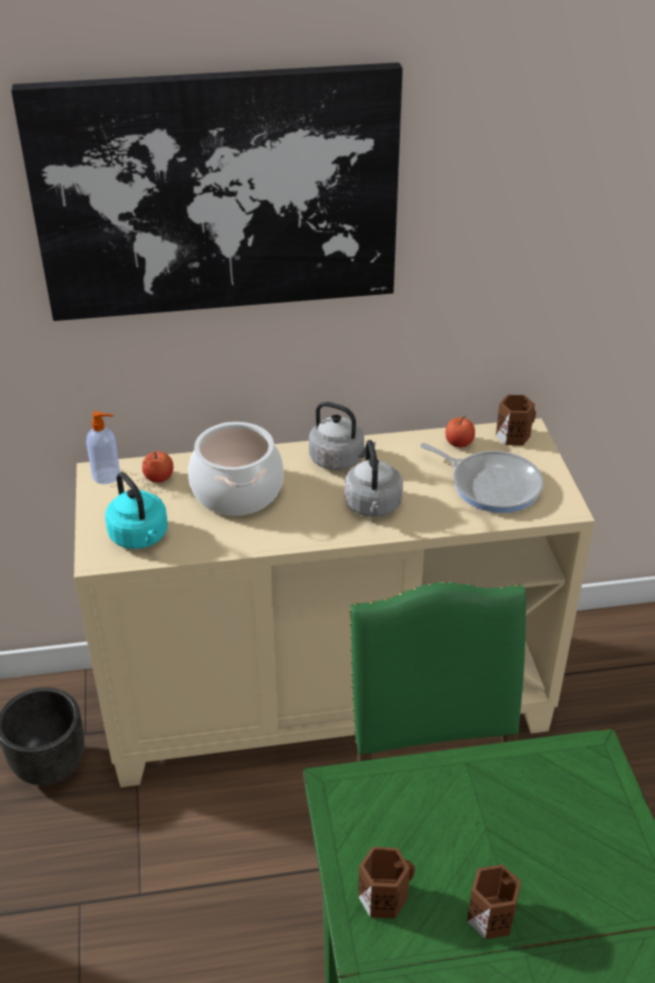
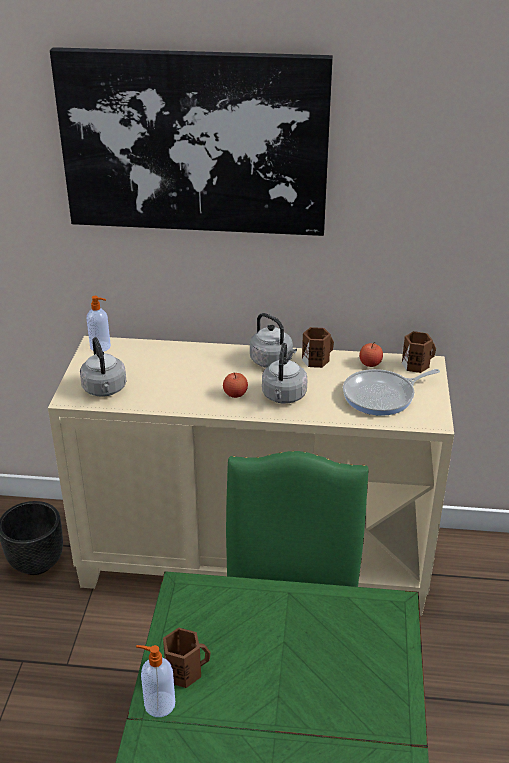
camera: 15 degrees right, 5 degrees down
turquoise kettle [105,472,168,549] -> grey kettle [80,337,126,397]
apple [142,451,173,483] -> apple moved to [223,372,248,398]
cooking pot [188,422,284,516] -> none
frying pan [420,443,543,513] -> frying pan turned 105 degrees clockwise [343,369,440,416]
brown mug [467,865,521,939] -> brown mug moved to [302,327,334,368]
none -> soap dispenser [136,645,175,717]

